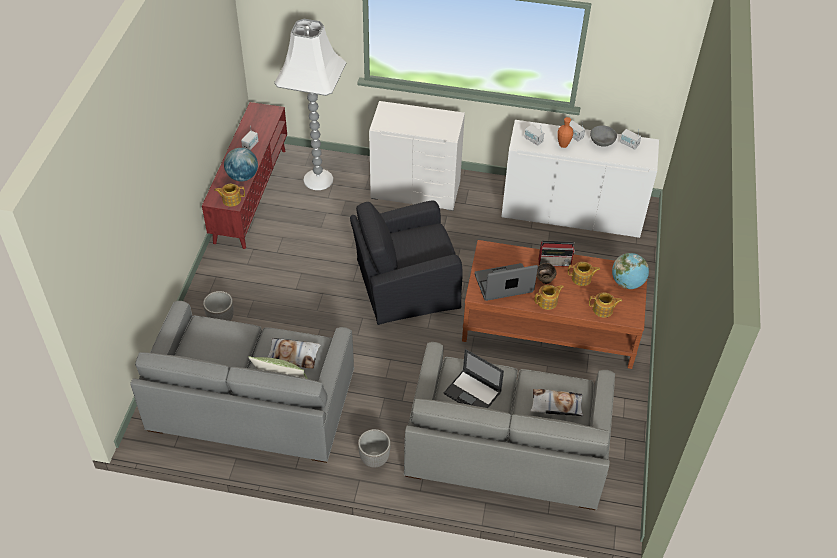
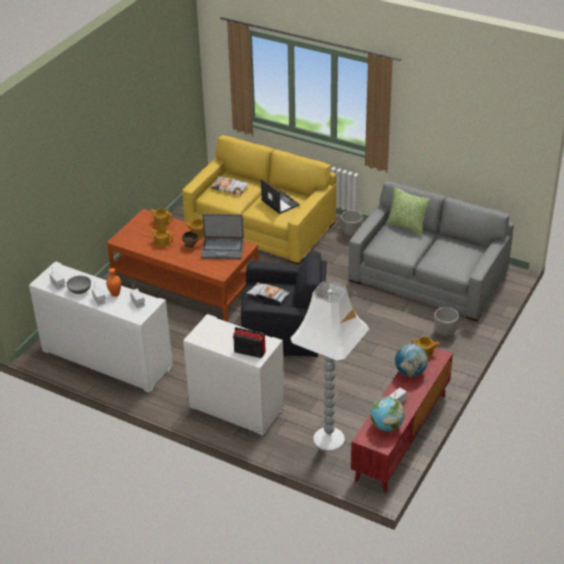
camera: 160 degrees left, 10 degrees down
pillow [268,338,321,369] -> pillow moved to [246,282,290,303]
grey sofa [404,342,615,510] -> yellow sofa [182,135,336,265]
radio [539,241,575,267] -> radio moved to [233,327,266,358]
globe [612,253,649,289] -> globe moved to [370,397,405,431]

